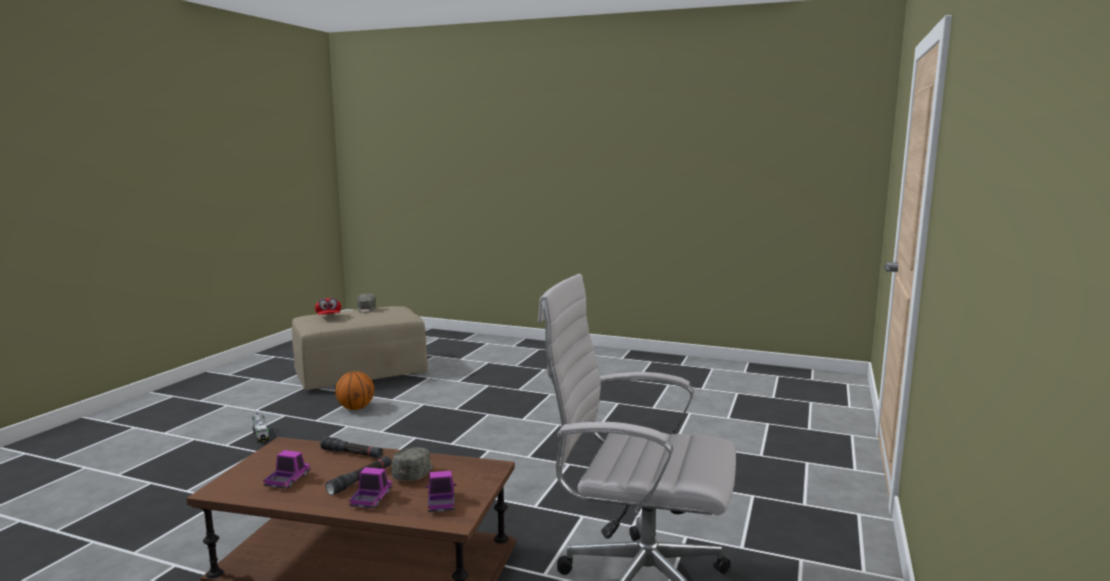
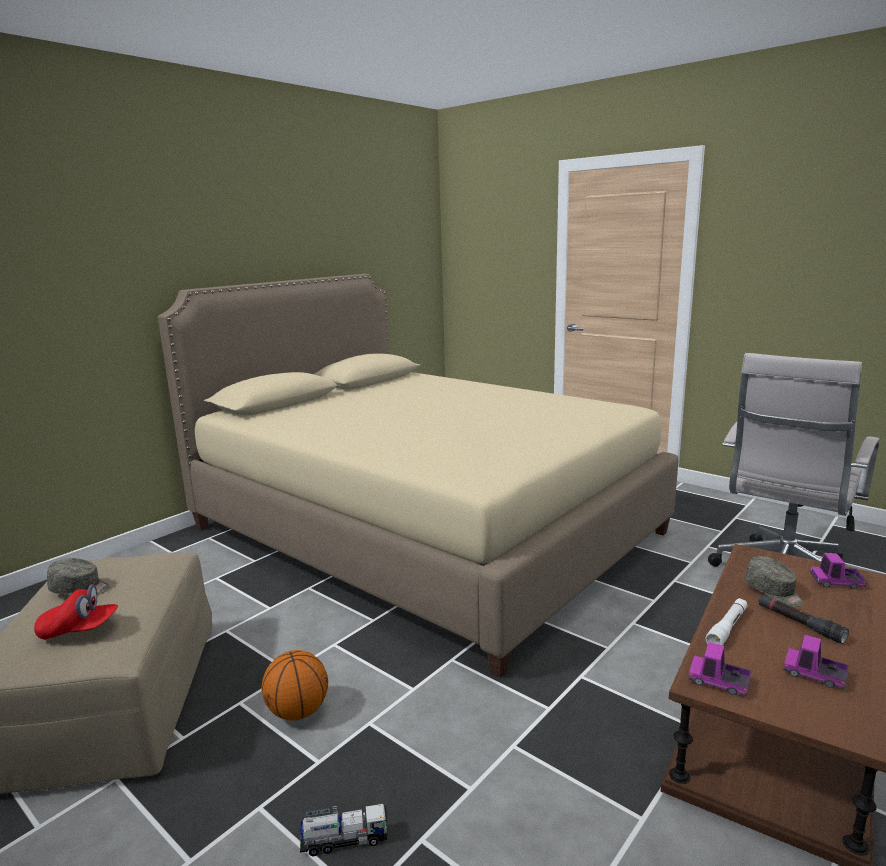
camera: 70 degrees left, 5 degrees up
black flashlight [320,437,383,458] -> white flashlight [706,598,748,645]
toy truck [349,467,392,508] -> toy truck moved to [688,642,751,696]
grey cap [391,447,433,481] -> grey cap turned 150 degrees counterclockwise [744,556,804,607]
none -> beige bed [158,274,679,678]

